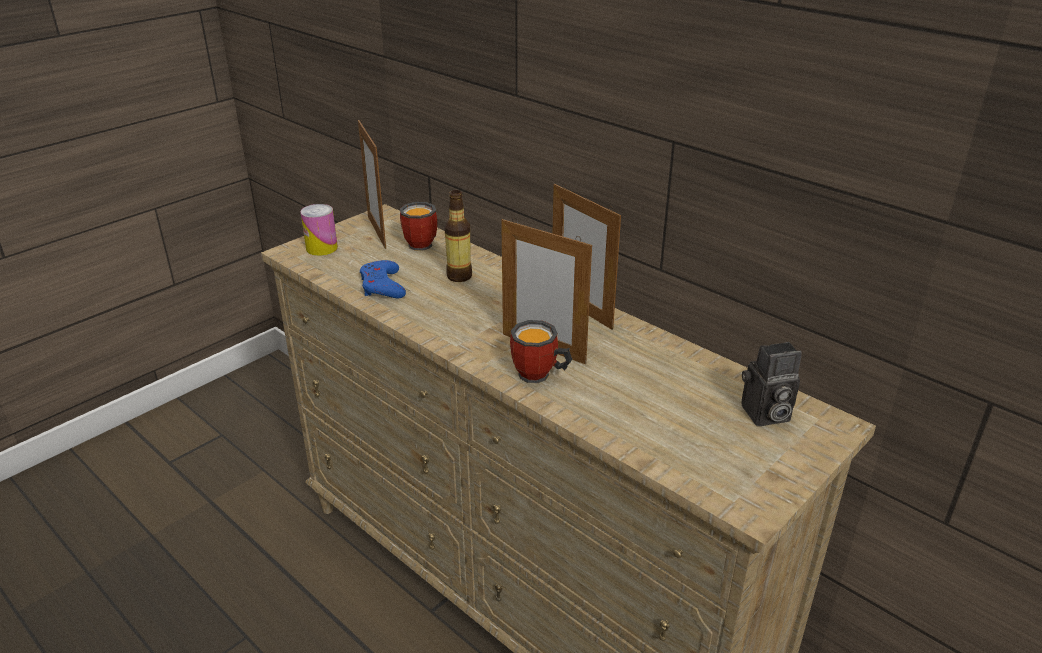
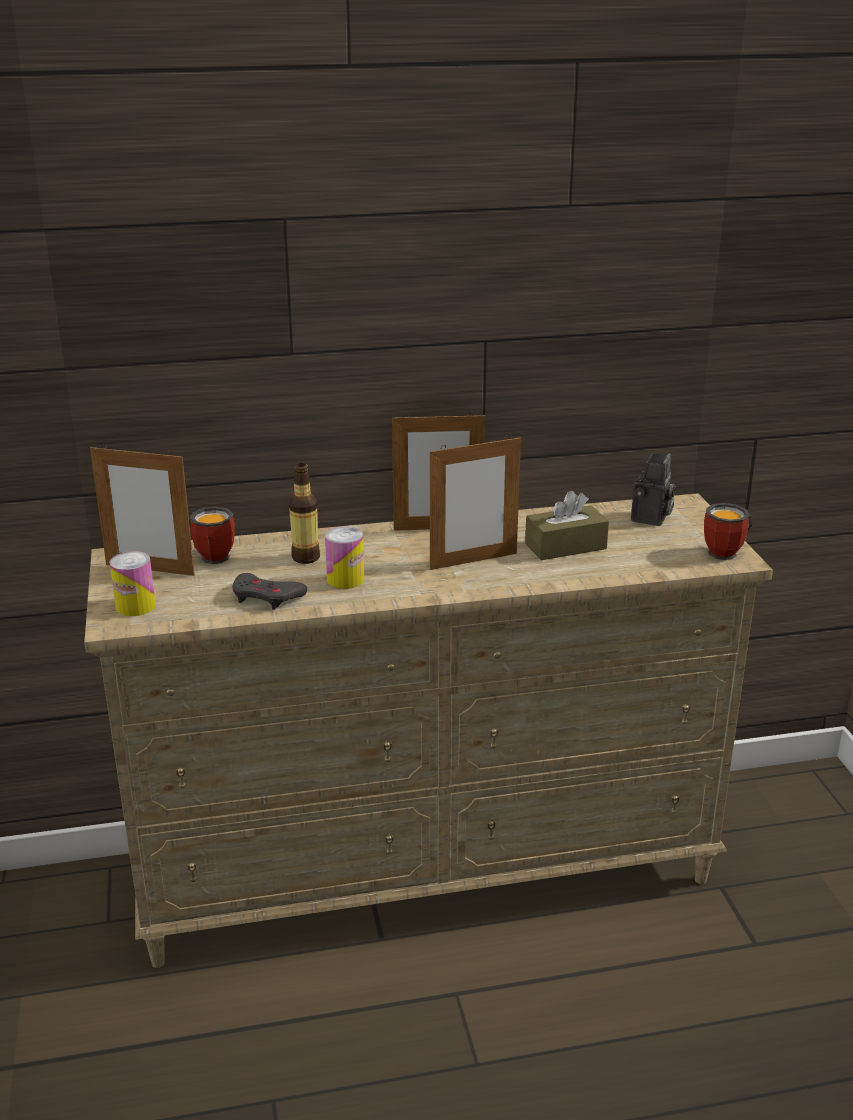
camera: 55 degrees left, 5 degrees down
blue game controller [360,260,406,298] -> grey game controller [232,573,307,610]
mug [510,320,572,383] -> mug moved to [704,503,753,560]
none -> can [325,526,364,589]
none -> brown tissue box [525,490,609,560]

